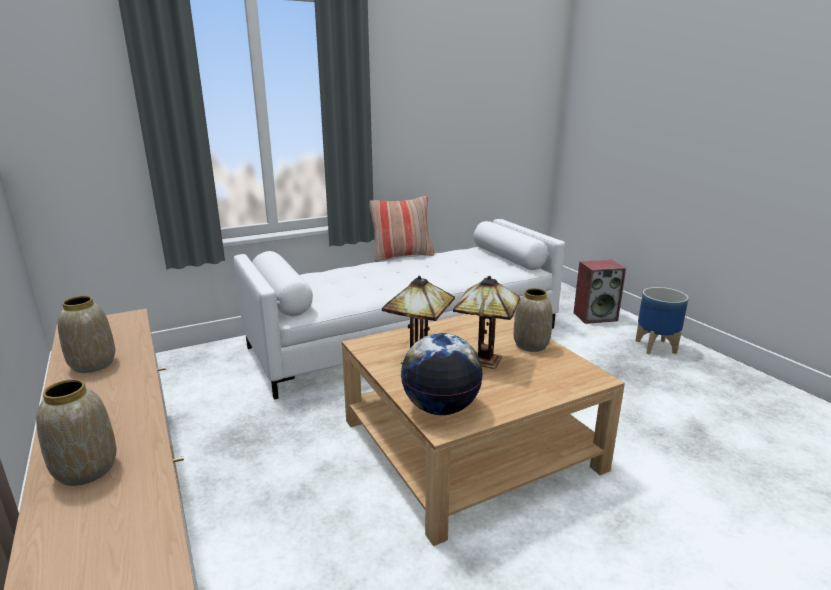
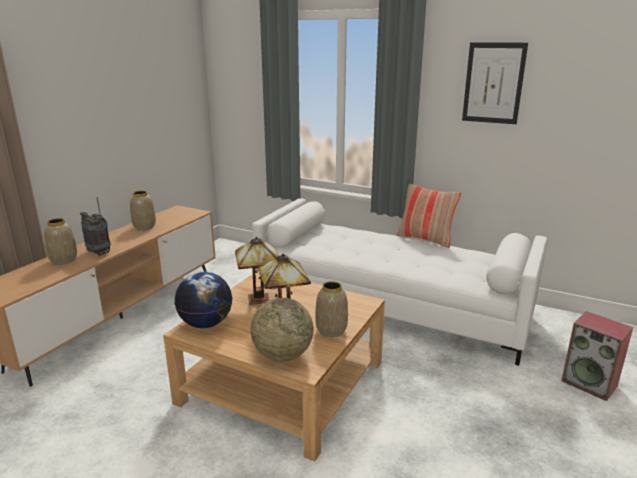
camera: 55 degrees right, 0 degrees up
planter [635,287,689,354] -> none
none -> radio [80,197,111,256]
none -> globe [251,298,313,362]
none -> picture [462,42,528,124]

